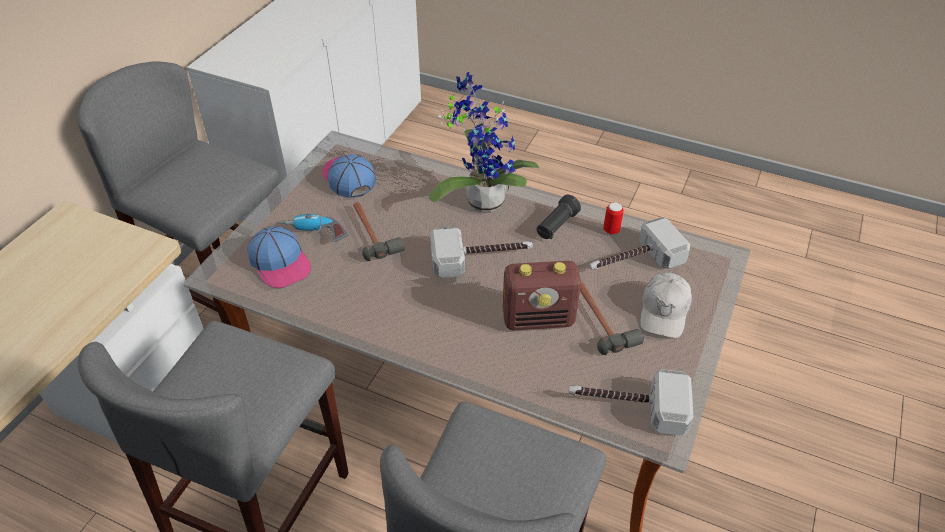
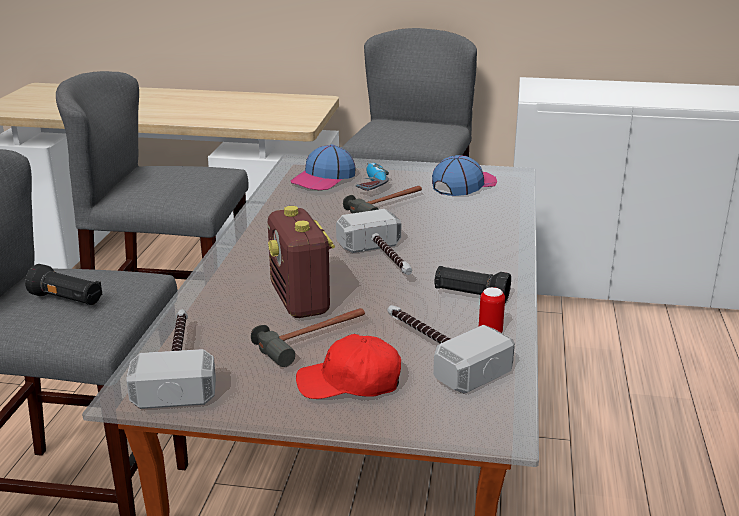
camera: 75 degrees right, 20 degrees down
potted plant [429,71,539,212] -> none
white cap [640,273,692,338] -> red cap [296,334,401,399]
none -> black flashlight [25,264,103,305]

